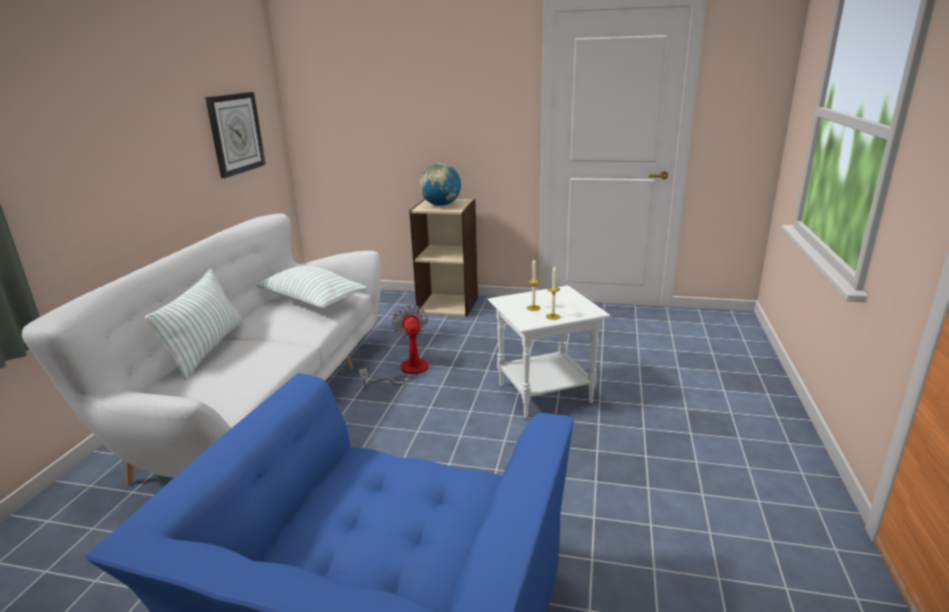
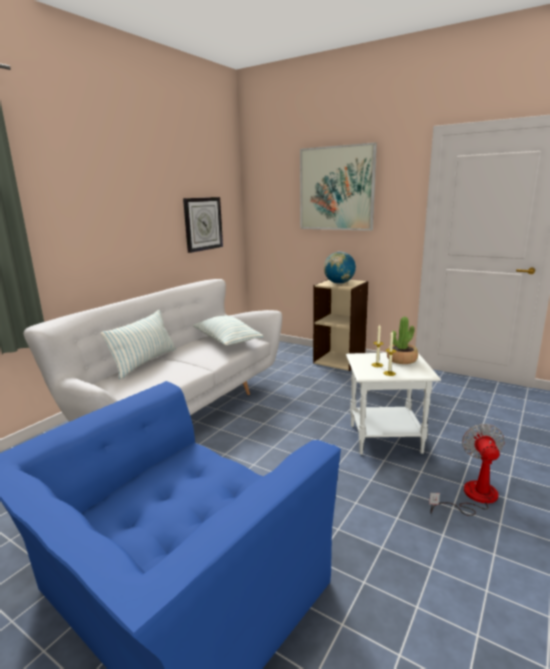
camera: 20 degrees right, 5 degrees down
fan [359,305,429,390] -> fan moved to [429,424,505,516]
none -> picture [300,143,377,231]
none -> potted plant [387,317,418,364]

